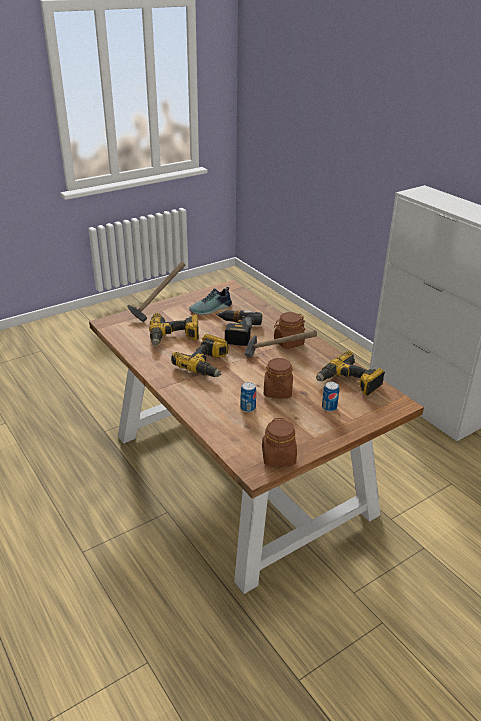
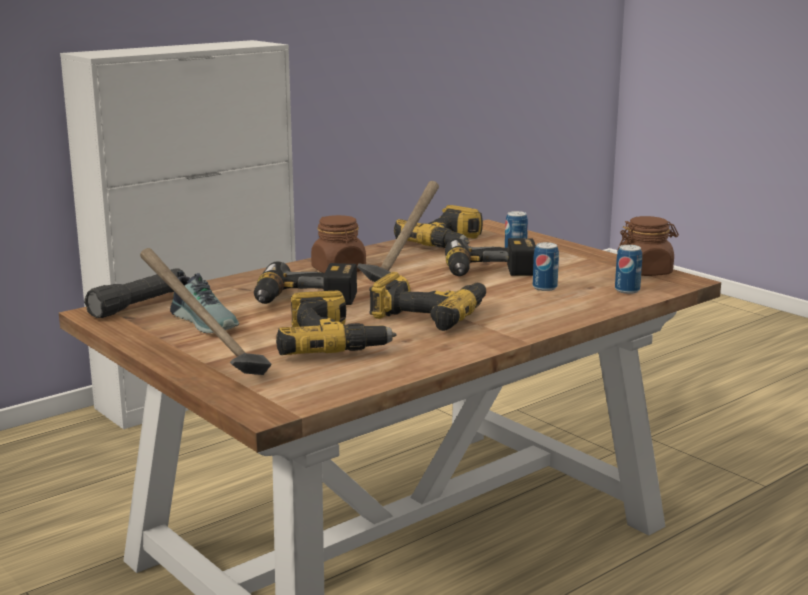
camera: 95 degrees left, 15 degrees down
brown jar [264,358,293,399] -> power drill [445,238,536,276]
none -> black flashlight [84,268,186,318]
none -> can [615,245,642,294]

